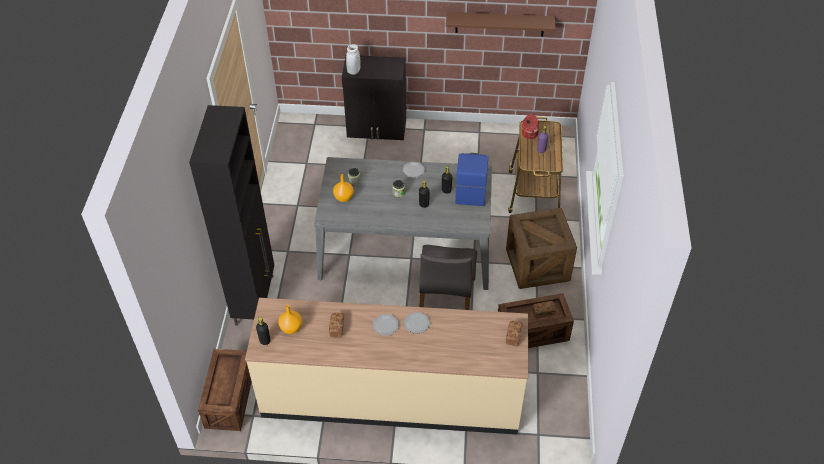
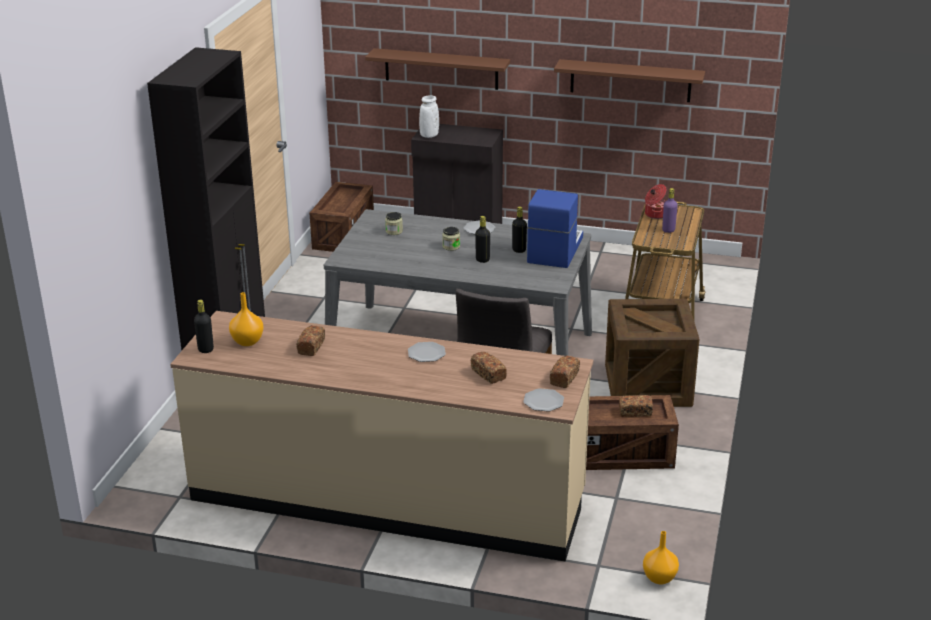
camera: 10 degrees right, 20 degrees down
crate [198,349,252,431] -> crate moved to [309,182,374,252]
orange vase [333,174,354,202] -> orange vase moved to [643,531,679,584]
plate [373,314,398,335] -> plate moved to [523,388,564,412]
none -> brown shelf [365,48,510,90]
none -> bread [471,352,507,384]

